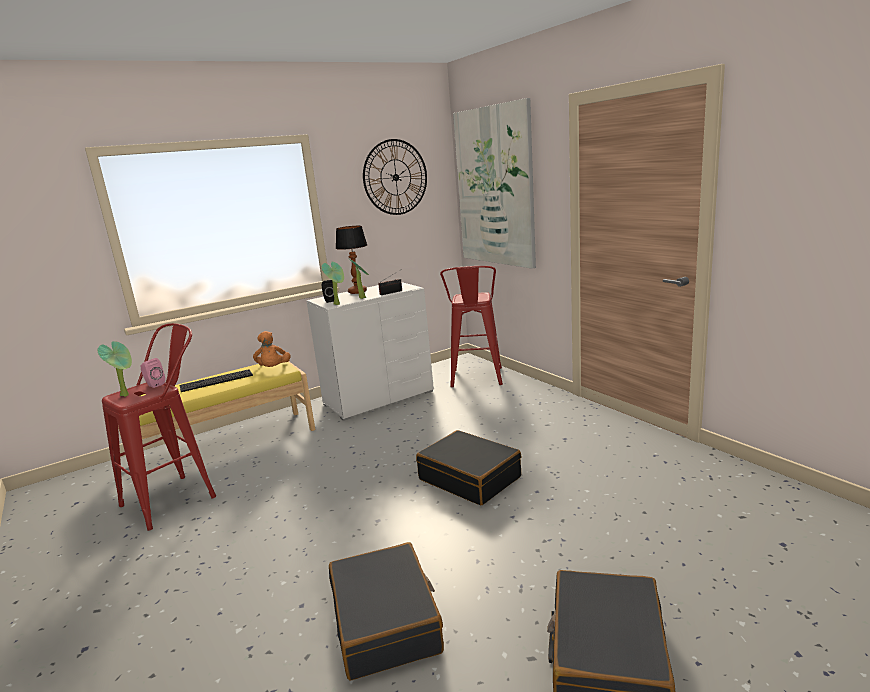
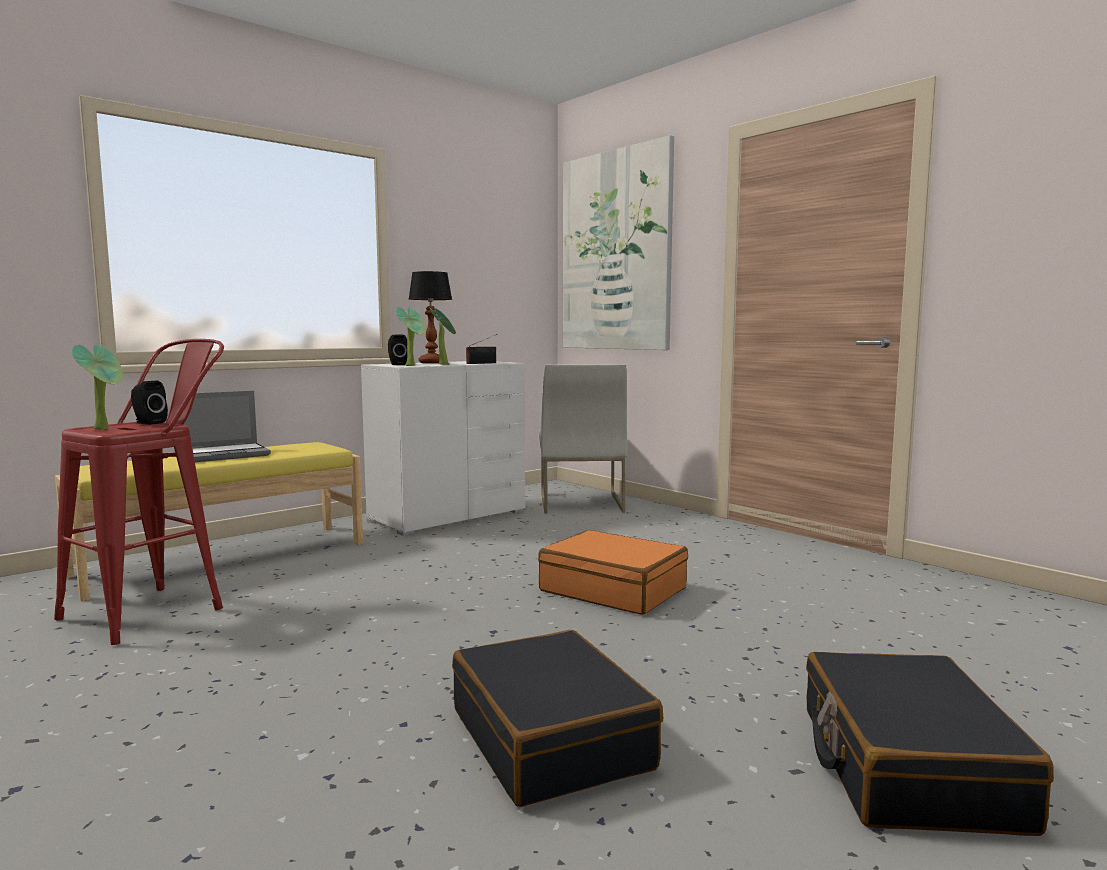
camera: 10 degrees left, 10 degrees down
pink speaker [141,358,165,388] -> black speaker [131,381,168,425]
keyboard [180,369,253,392] -> laptop [183,391,271,462]
orange plush toy [253,331,290,367] -> none
wall clock [363,139,427,215] -> none
black suitcase [416,430,522,506] -> orange suitcase [538,530,688,615]
red stool [440,266,503,387] -> white chair [539,364,627,514]

